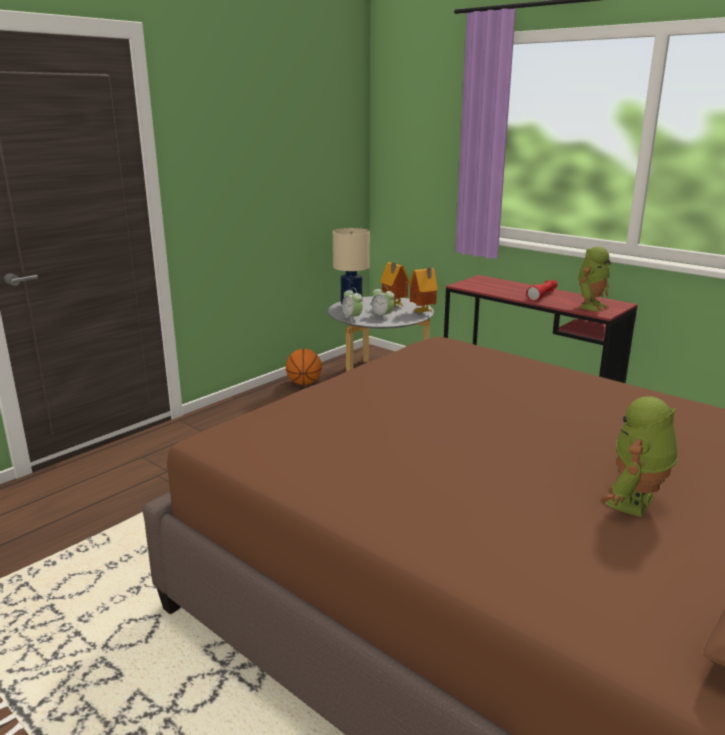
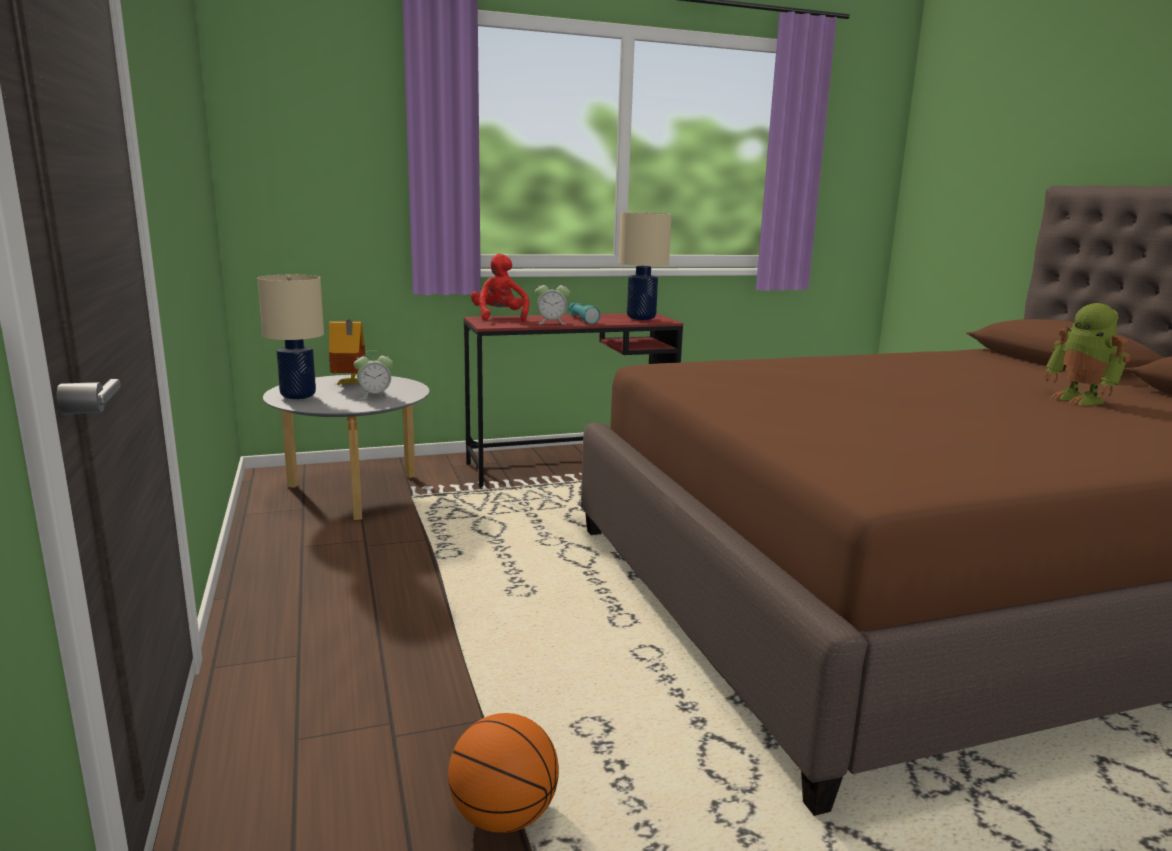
camera: 60 degrees left, 5 degrees down
basketball [286,349,322,385] -> basketball moved to [448,713,559,833]
alarm clock [342,287,363,322] -> alarm clock moved to [535,285,570,325]
toy house [409,268,438,313] -> none
red flashlight [526,280,558,301] -> turquoise flashlight [568,303,600,324]
toy robot [578,246,611,311] -> beige table lamp [619,212,672,320]
none -> red plush toy [471,254,529,322]

